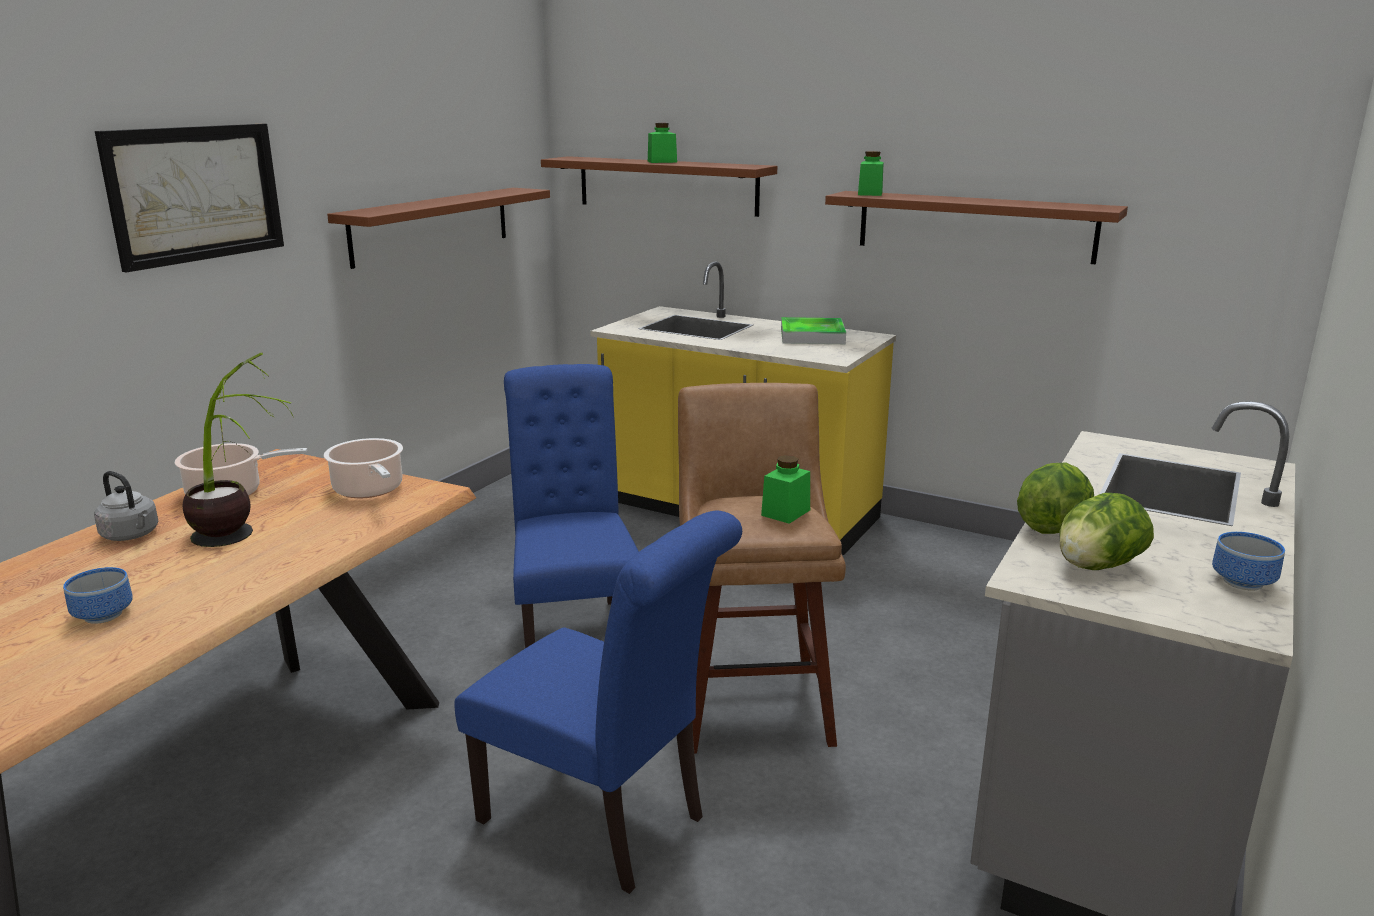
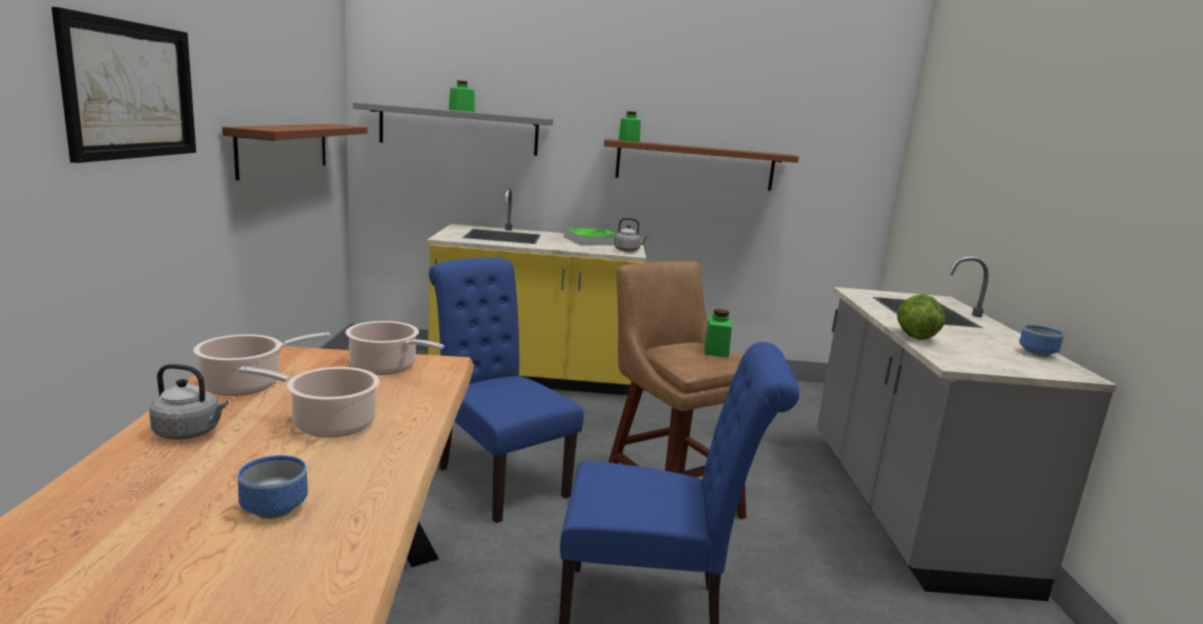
camera: 30 degrees left, 5 degrees down
potted plant [183,353,294,547] -> cooking pot [238,366,380,438]
brown shelf [541,156,777,217] -> grey shelf [353,102,553,156]
lettuce [1059,492,1154,570] -> none
none -> grey kettle [614,218,649,252]

